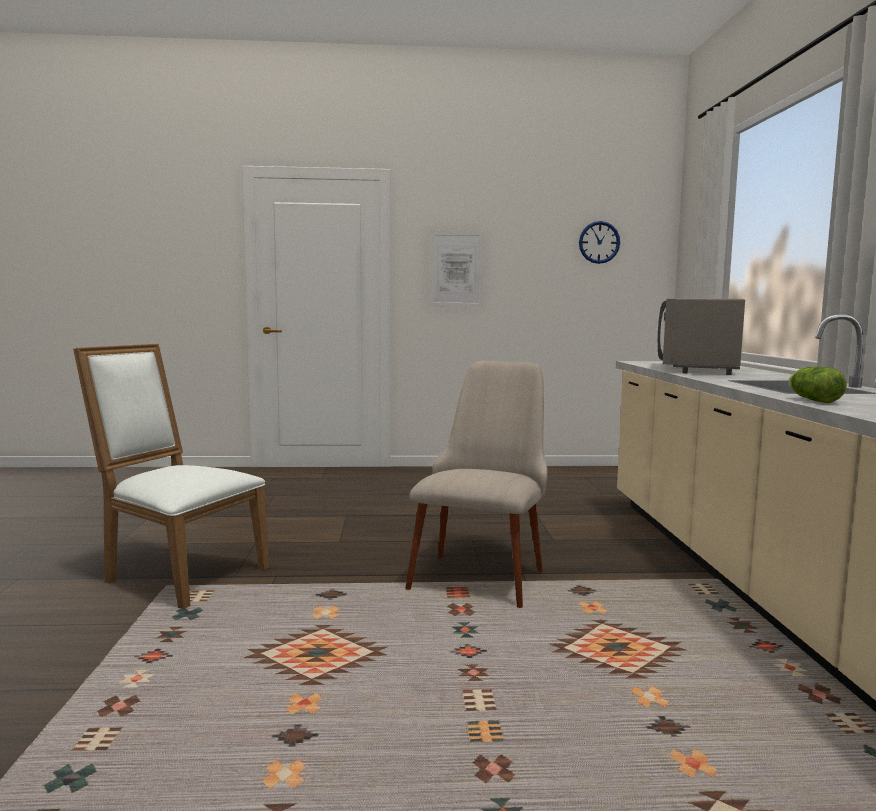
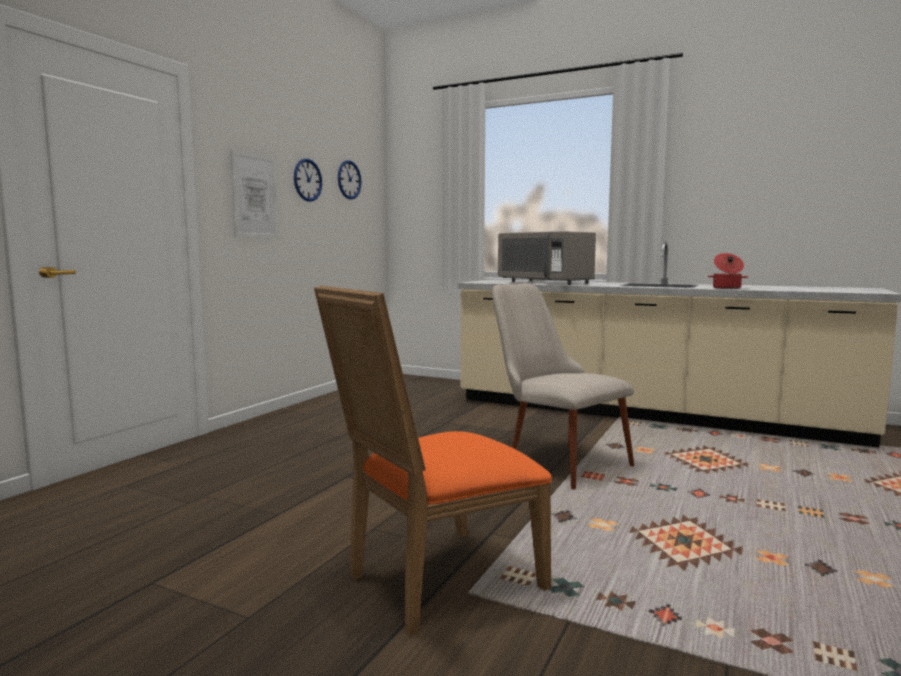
camera: 60 degrees left, 0 degrees up
white chair [73,344,269,609] -> orange chair [314,286,552,636]
lettuce [788,367,846,403] -> cooking pot [708,253,748,289]
none -> wall clock [294,159,322,202]

